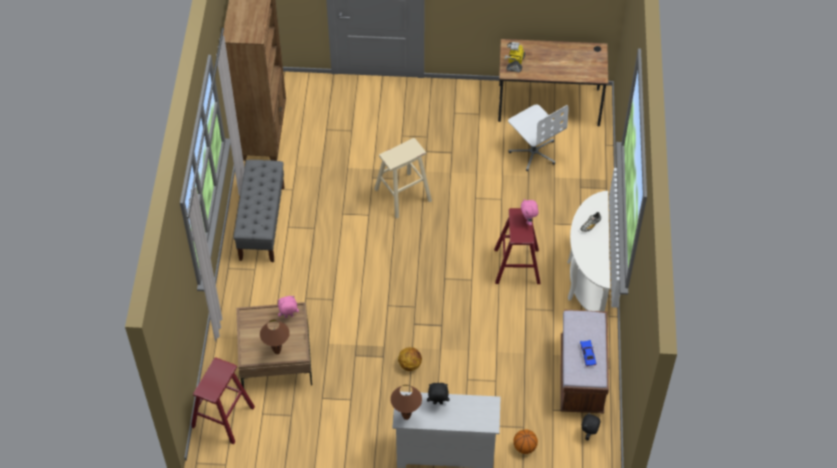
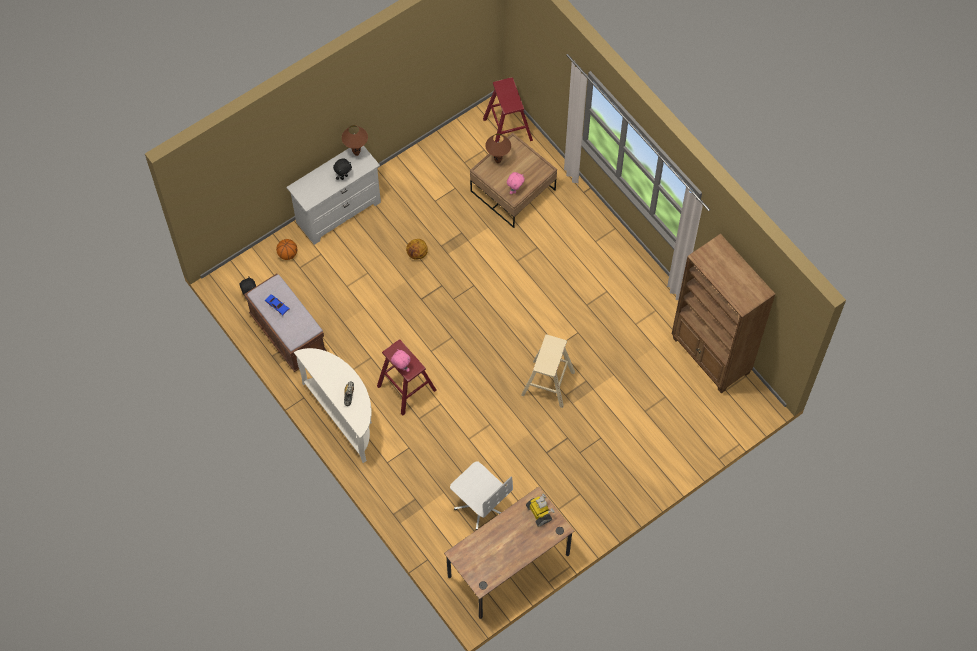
camera: 140 degrees right, 10 degrees up
grey bench [233,160,285,262] -> none
white office chair [508,105,569,171] -> white office chair turned 150 degrees counterclockwise [450,461,513,530]

